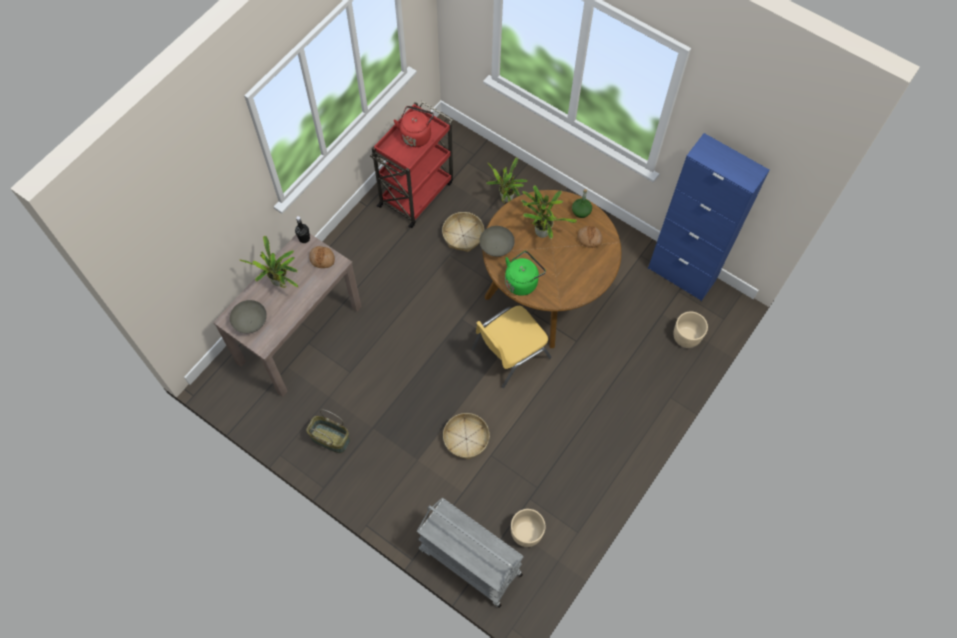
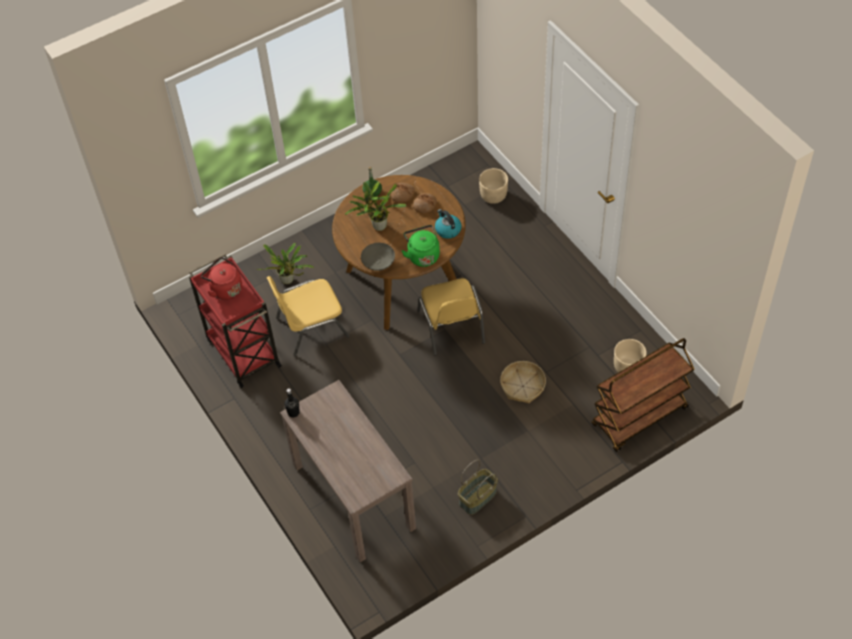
camera: 65 degrees left, 10 degrees down
grey bowl [230,300,267,333] -> none
potted plant [240,236,299,288] -> none
bread [309,246,335,268] -> bread moved to [413,193,437,213]
grey cart [417,498,524,608] -> brown cart [591,338,695,452]
basket [442,212,484,252] -> yellow chair [267,276,349,356]
blue cabinet [648,133,769,301] -> none
none -> kettle [435,209,462,239]

